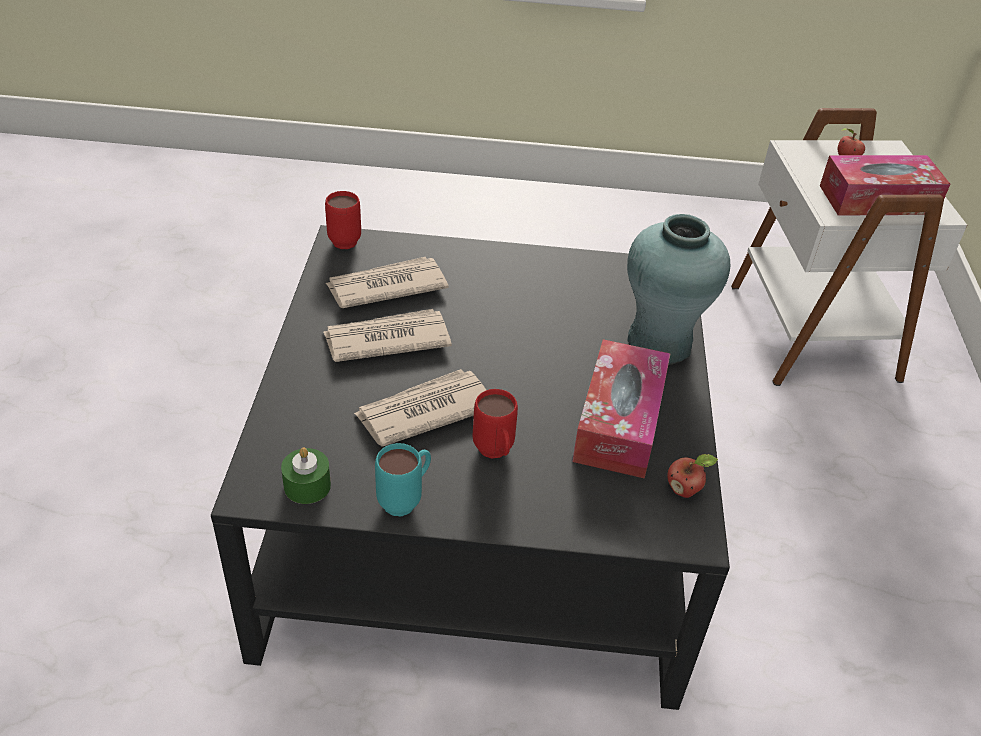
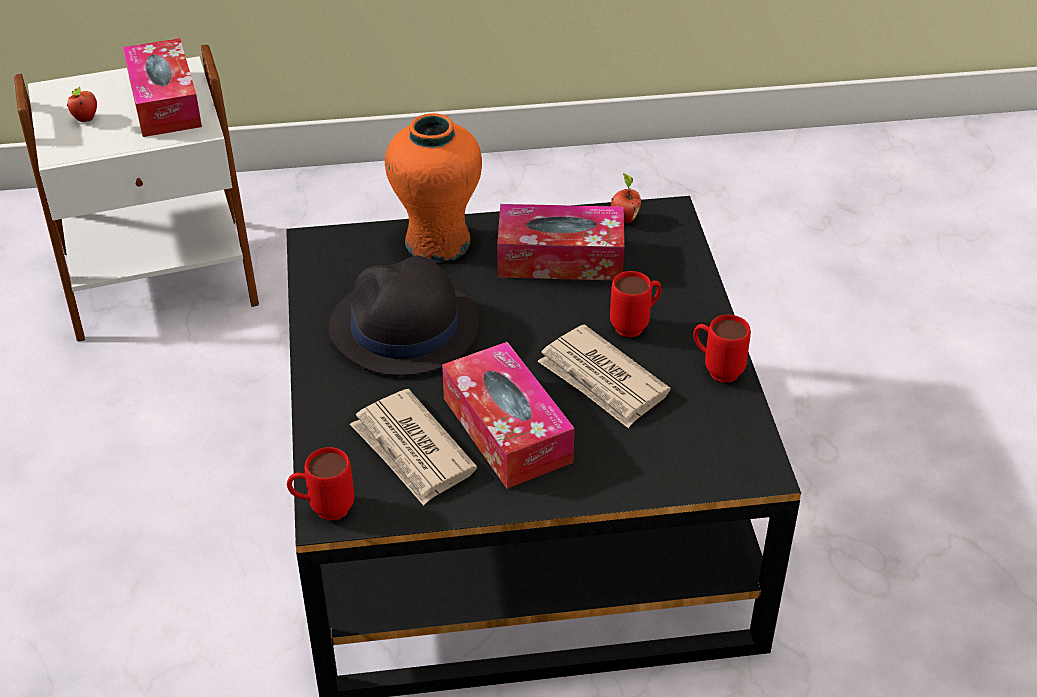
camera: 100 degrees left, 0 degrees up
green candle [281,447,331,504] -> none
newspaper [324,309,452,362] -> tissue box [442,342,575,489]
turquoise mug [375,443,431,516] -> red mug [693,315,751,382]
turquoise vase [627,214,730,365] -> orange vase [385,113,482,263]
none -> black hat [329,255,479,376]

